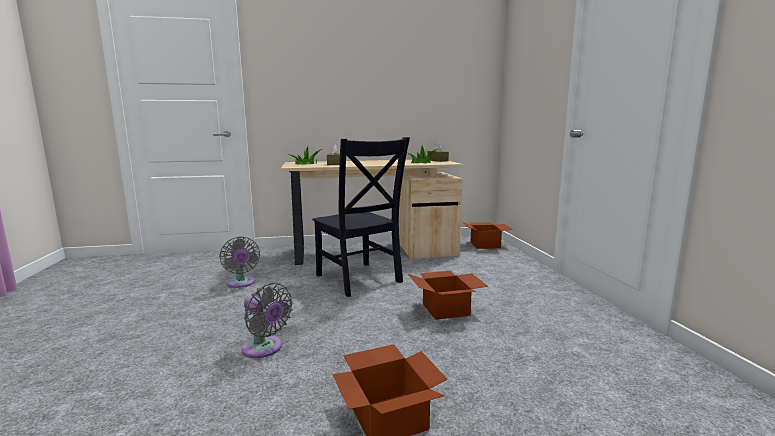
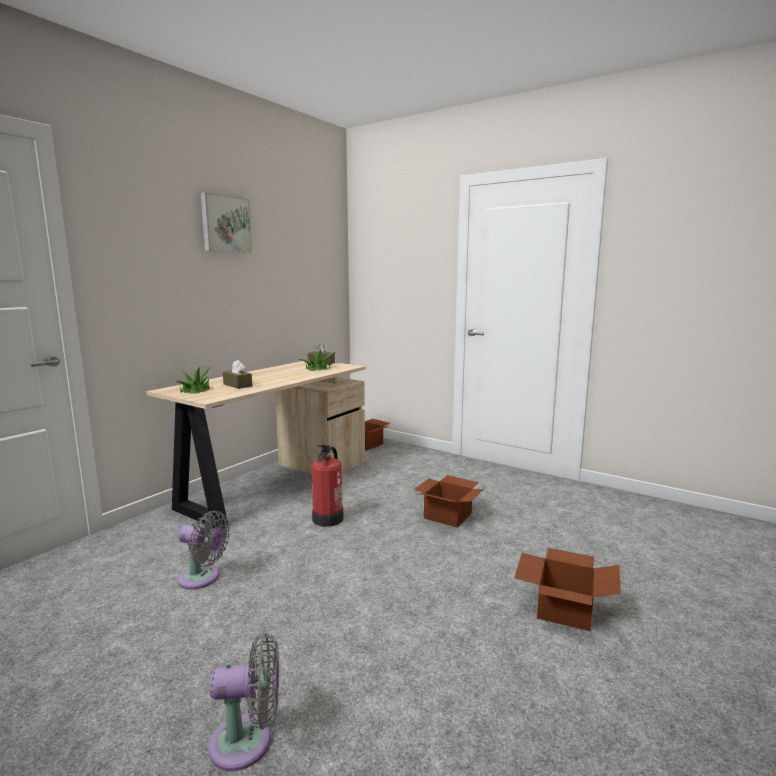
camera: 45 degrees left, 0 degrees up
grey fan [242,283,293,358] -> grey fan moved to [208,633,279,771]
black chair [312,137,410,297] -> fire extinguisher [312,445,343,527]
none -> picture [201,192,252,253]

